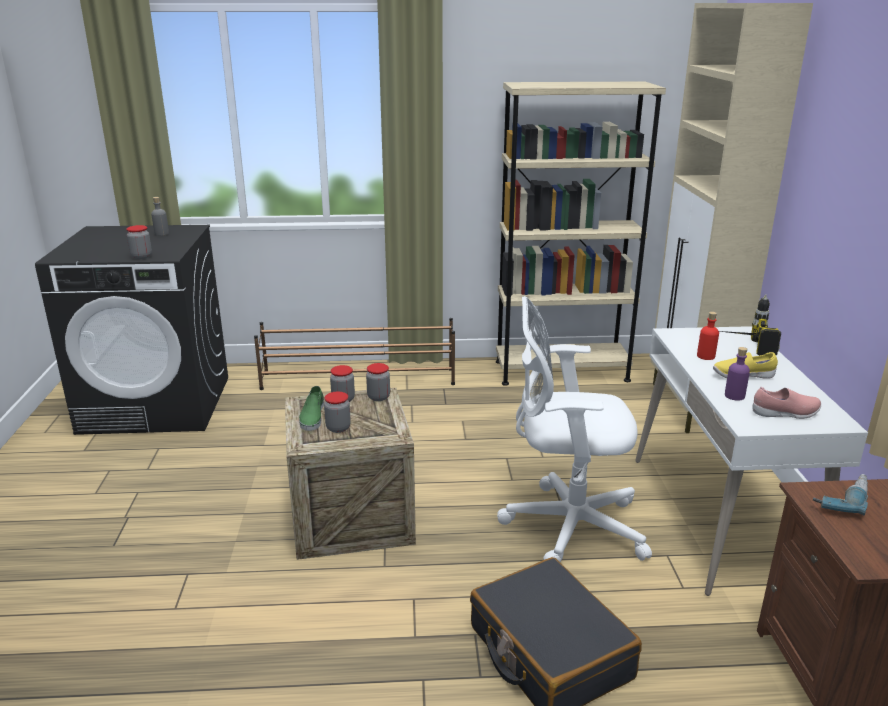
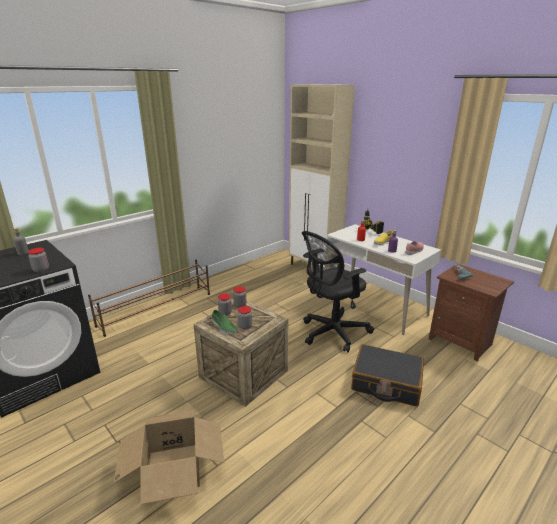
camera: 40 degrees left, 0 degrees up
beige bookcase [496,82,666,386] -> none
white office chair [497,296,652,562] -> black office chair [302,231,374,352]
none -> cardboard box [114,410,224,505]

